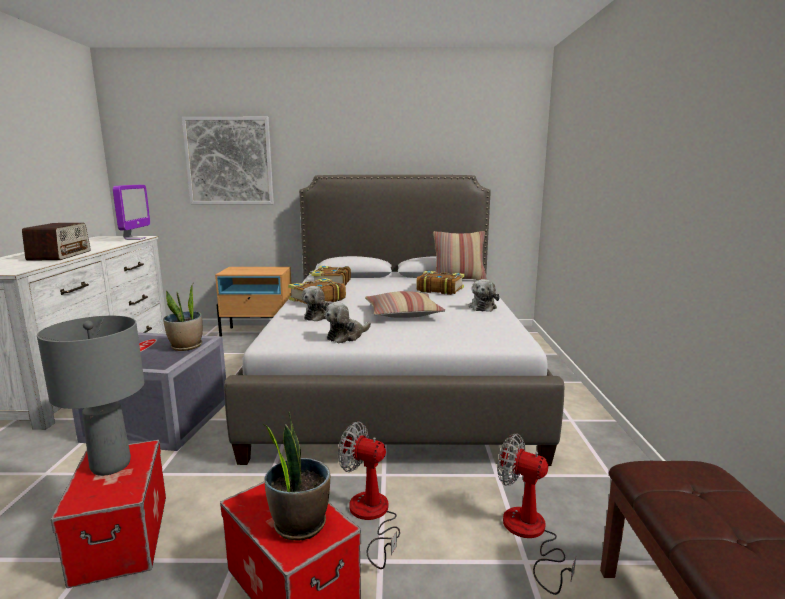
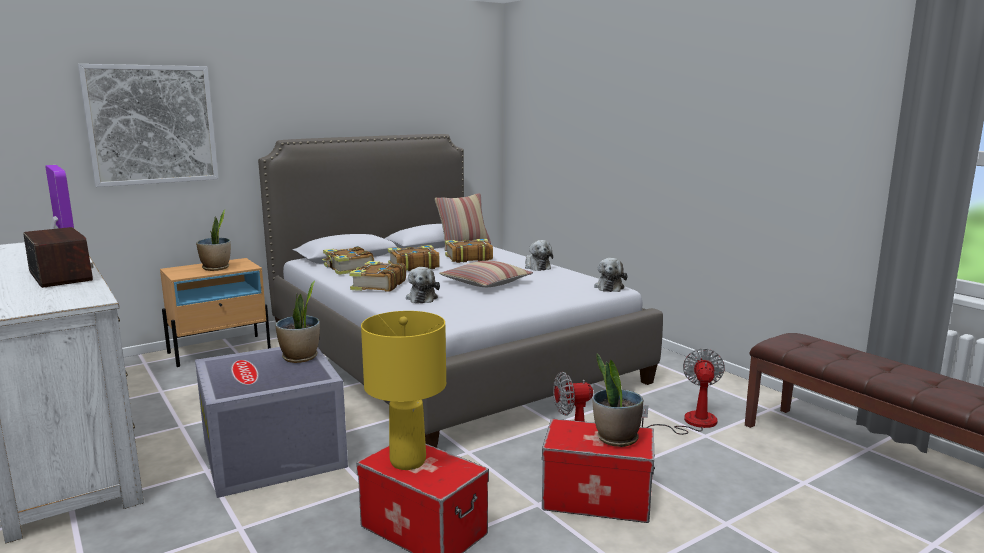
camera: 35 degrees left, 0 degrees up
grey table lamp [37,316,144,476] -> yellow table lamp [361,311,446,470]
plush toy [325,302,371,343] -> plush toy moved to [594,258,627,292]
fan [497,433,576,595] -> fan turned 105 degrees clockwise [642,348,725,435]
none -> potted plant [196,209,231,271]
none -> book [388,245,440,271]

